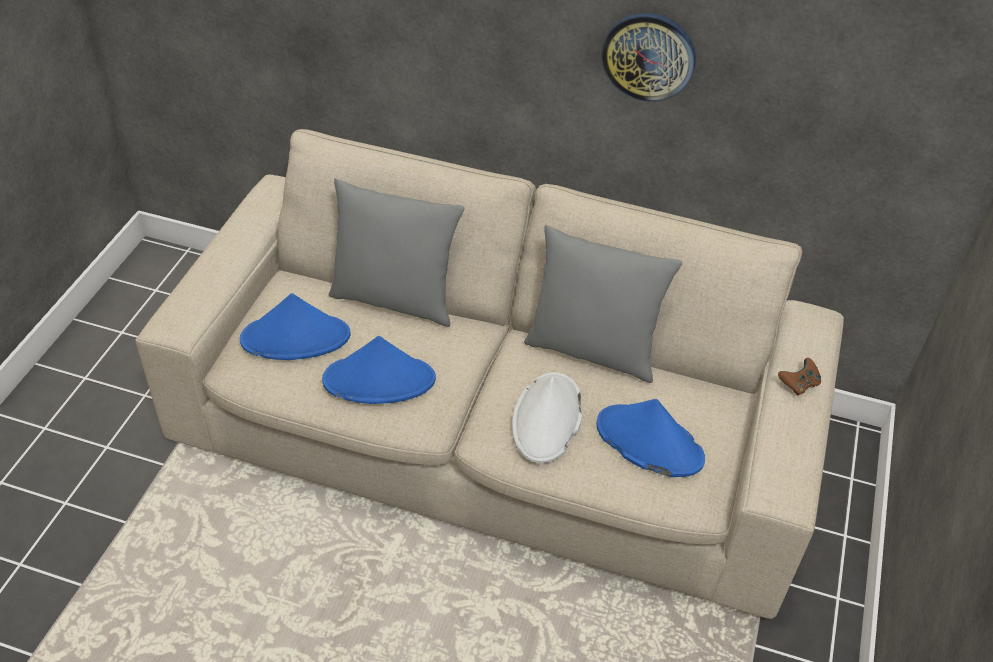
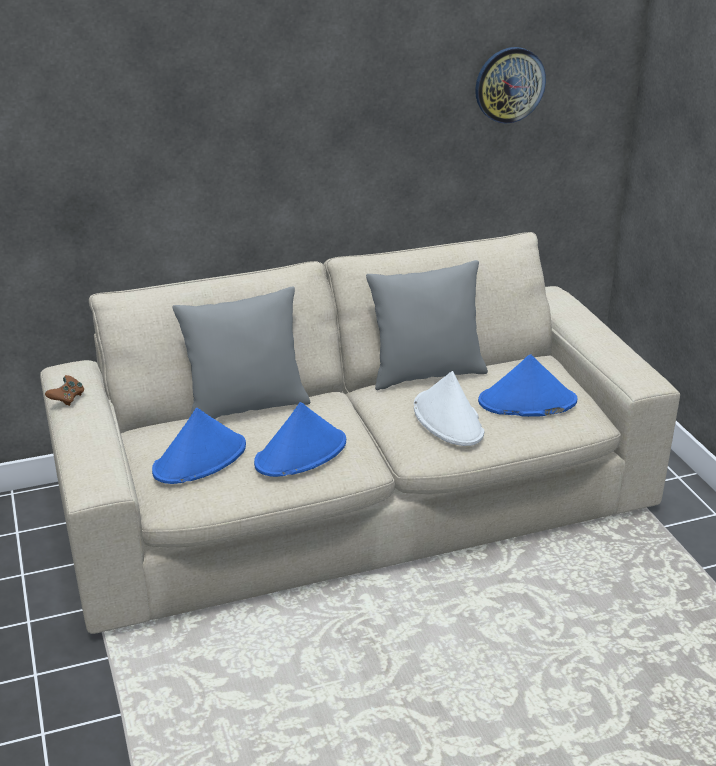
camera: 35 degrees left, 15 degrees down
wall clock [601,13,696,102] -> wall clock moved to [475,47,546,124]
brown game controller [778,358,821,396] -> brown game controller moved to [45,375,84,406]

